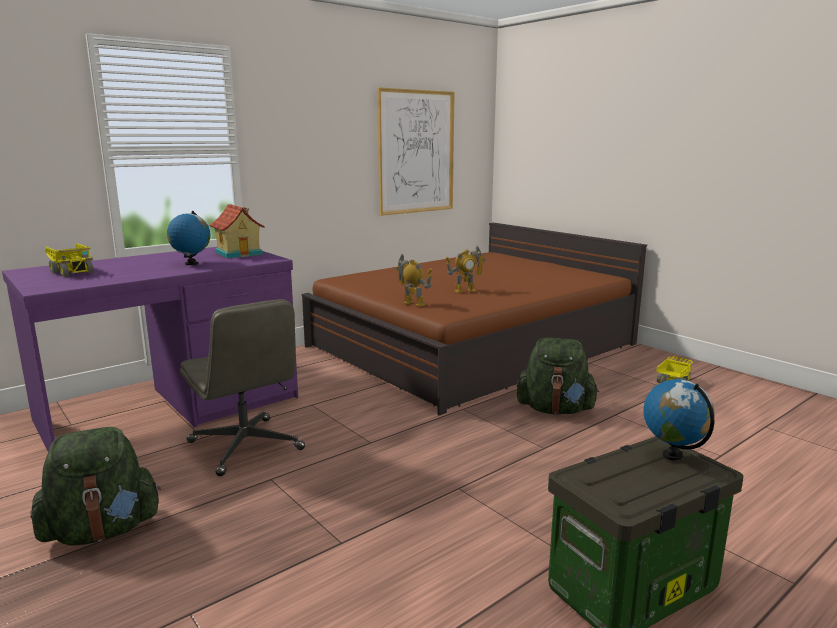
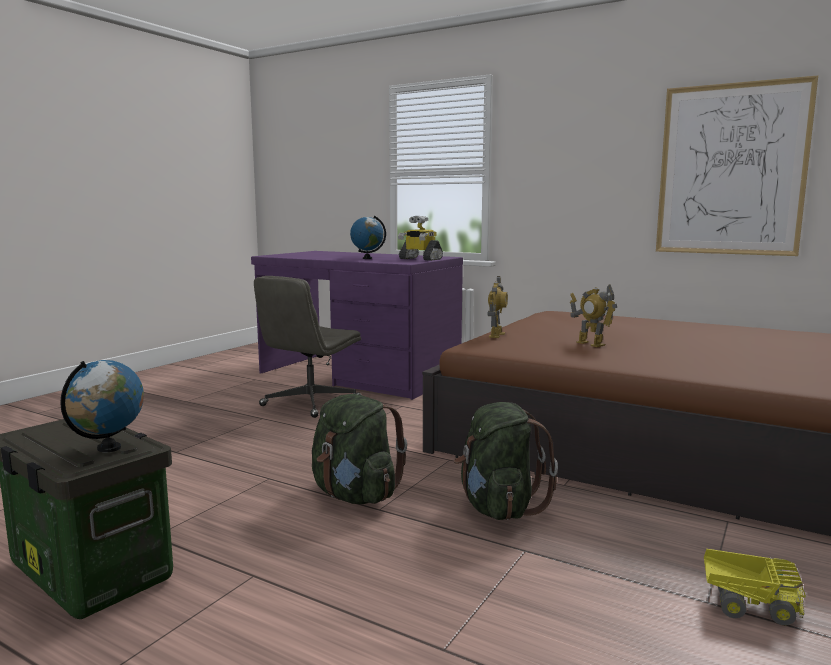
camera: 70 degrees right, 5 degrees down
green backpack [31,427,161,546] -> green backpack moved to [312,394,407,504]
toy truck [45,243,94,277] -> none
toy house [209,204,265,259] -> toy robot [398,216,443,261]

